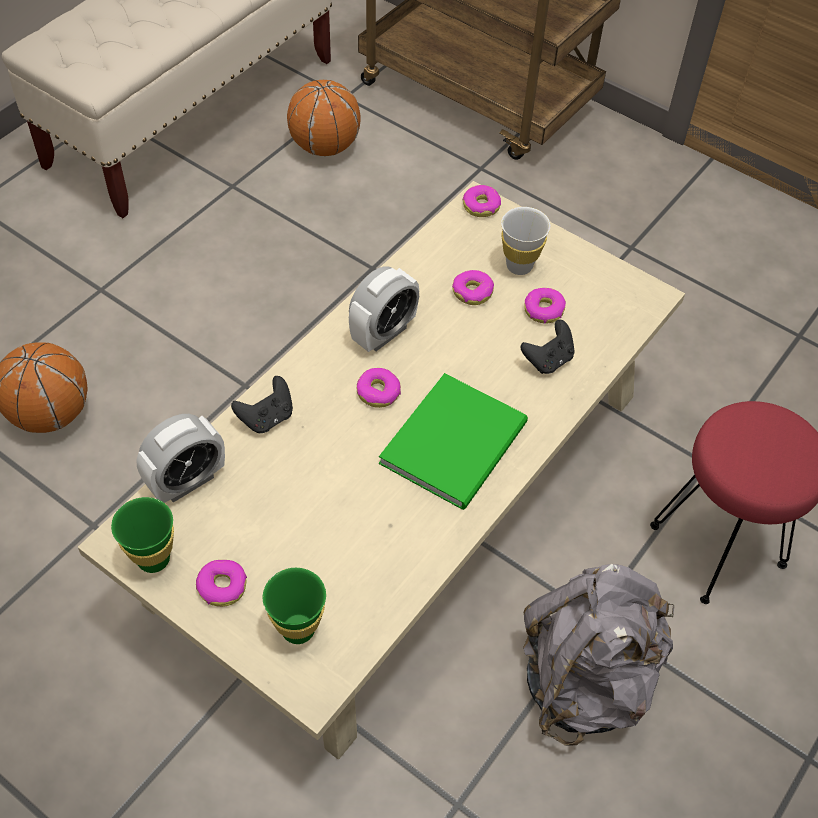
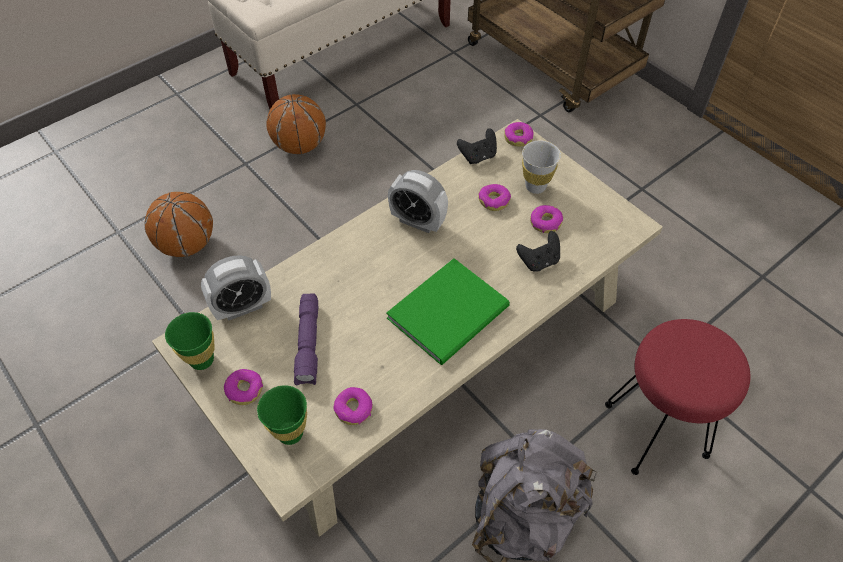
camera: 15 degrees right, 0 degrees up
black game controller [231,376,293,433] -> black game controller moved to [457,128,497,164]
basketball [287,80,361,156] -> basketball moved to [266,94,326,154]
alarm clock [349,266,419,352] -> alarm clock turned 60 degrees clockwise [388,170,448,233]
donut [357,368,401,408] -> donut moved to [333,387,373,425]
none -> purple flashlight [294,293,318,386]

